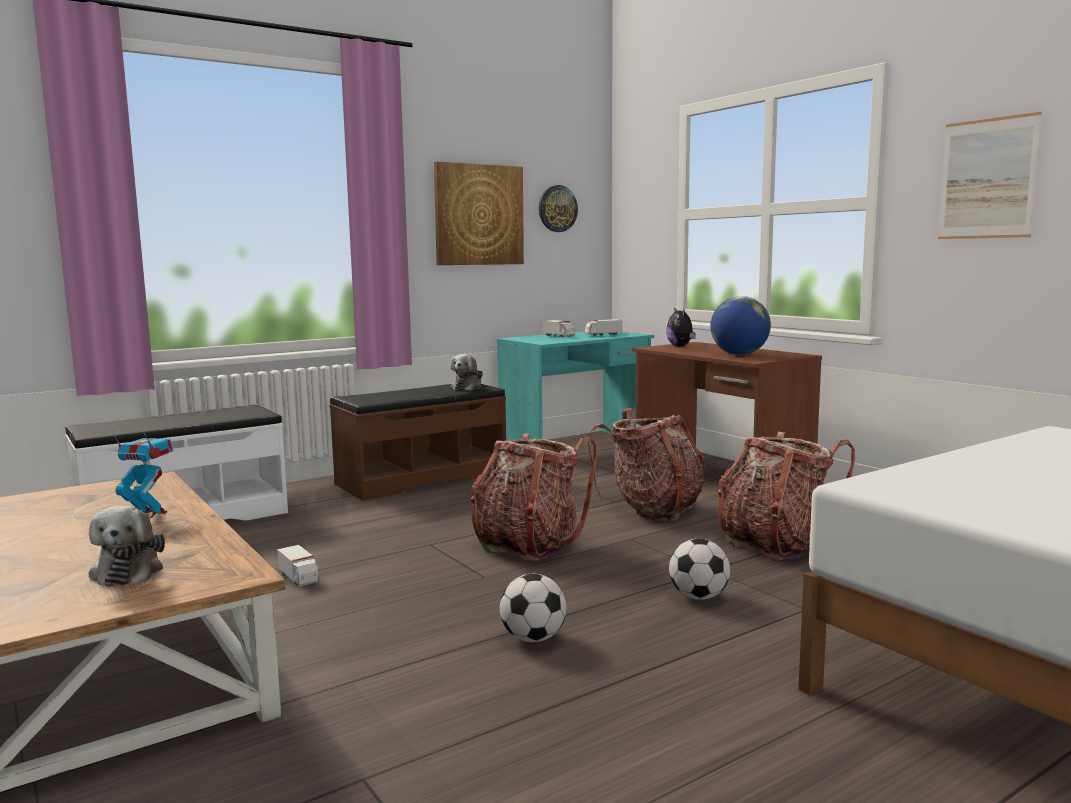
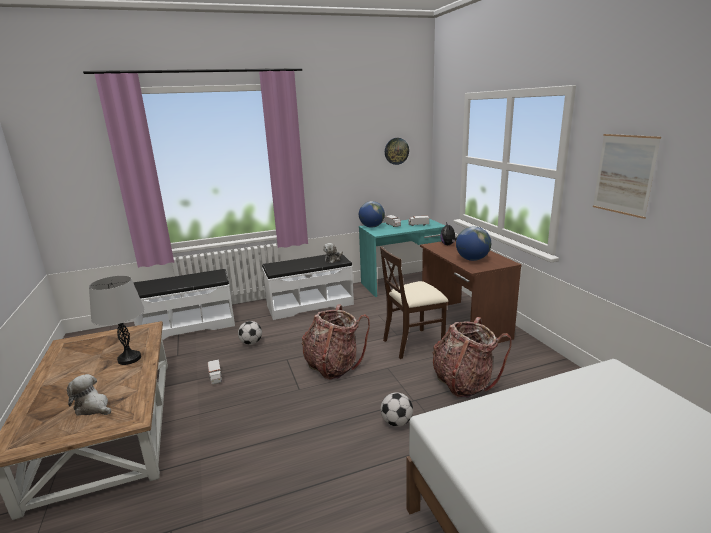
camera: 15 degrees right, 10 degrees up
plush toy [89,506,165,587] -> plush toy turned 120 degrees clockwise [67,374,111,416]
toy robot [111,430,174,519] -> grey table lamp [89,276,145,365]
brown bench [329,384,506,501] -> white bench [262,254,354,320]
picture [434,162,524,265] -> none
football [500,574,566,642] -> football moved to [238,321,262,345]
backpack [588,408,706,521] -> beige chair [380,246,448,359]
none -> globe [359,201,385,228]

